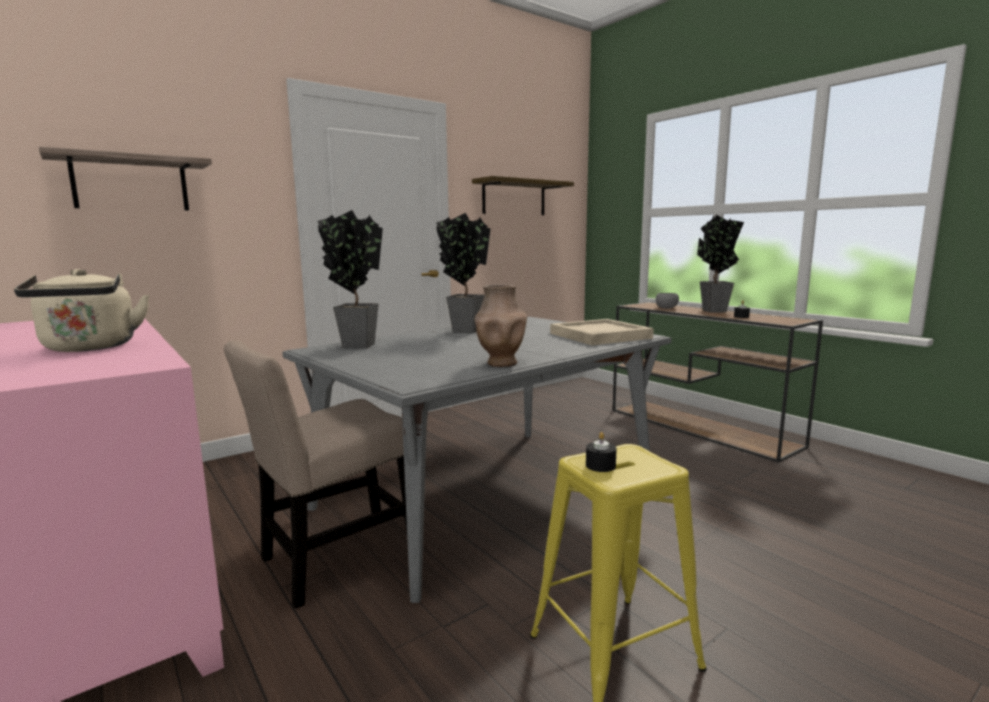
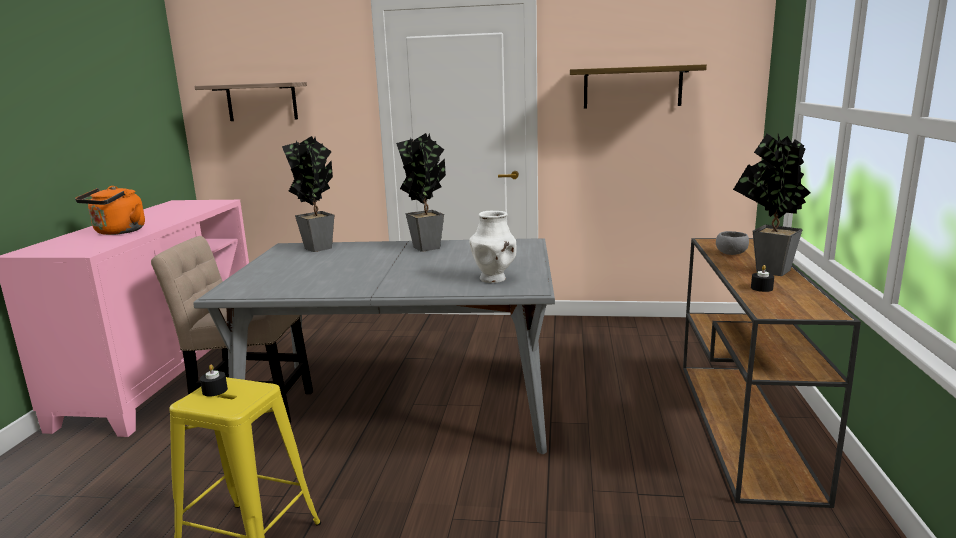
camera: 45 degrees right, 5 degrees up
beige kettle [14,269,149,352] -> orange kettle [75,186,145,235]
brown vase [474,284,527,367] -> none
beige tray [550,319,654,345] -> white vase [469,211,517,283]

